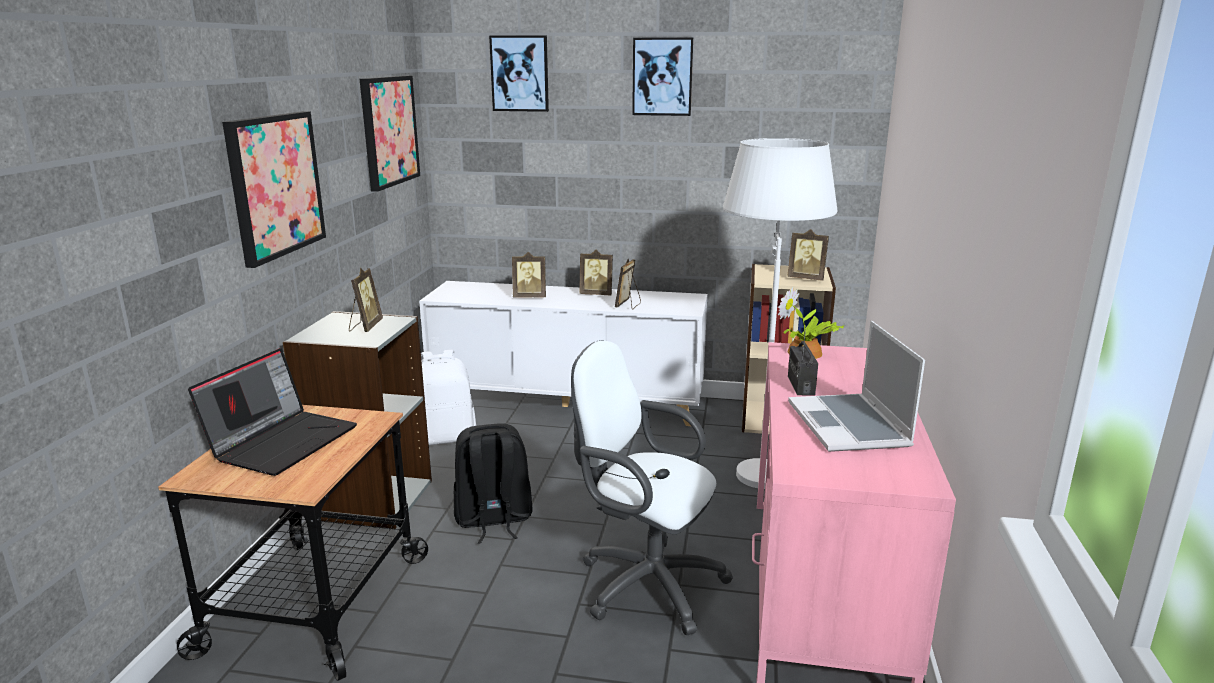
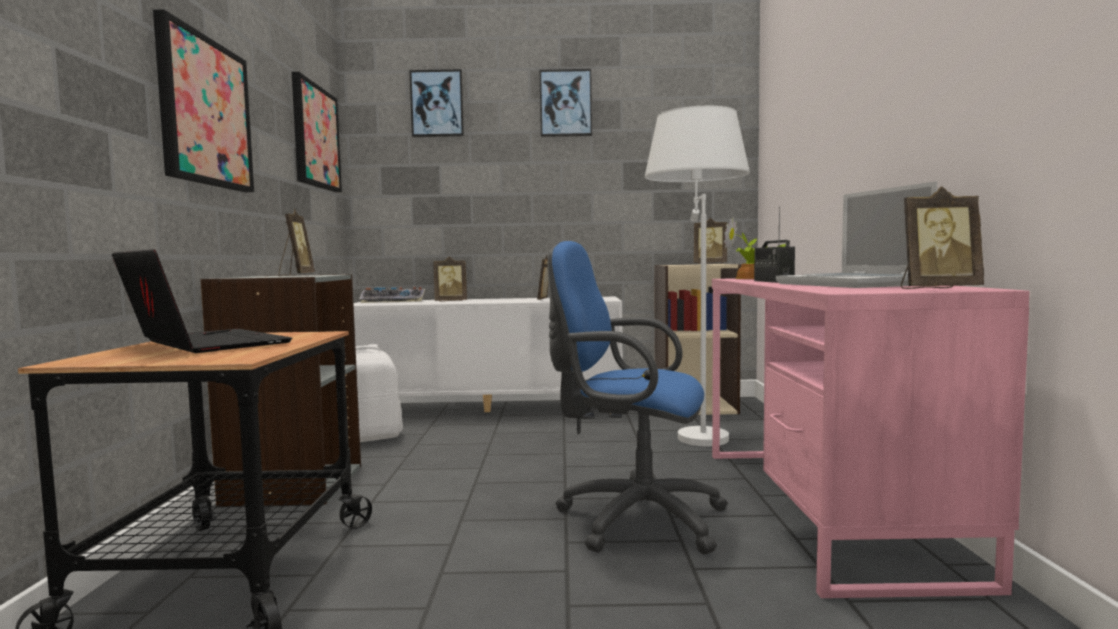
camera: 10 degrees left, 15 degrees down
laptop [188,348,357,476] -> laptop turned 60 degrees counterclockwise [112,249,292,353]
black backpack [454,423,533,544] -> none
white office chair [571,340,733,635] -> blue office chair [547,241,728,554]
picture frame [579,250,613,295] -> picture frame moved to [901,186,984,289]
none -> keyboard [359,287,425,303]

